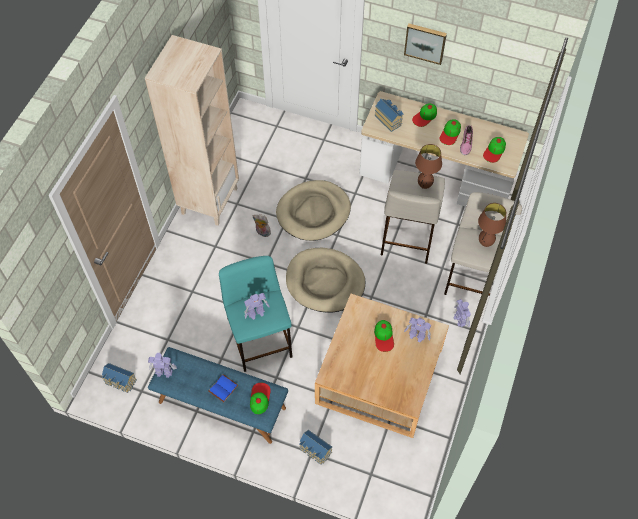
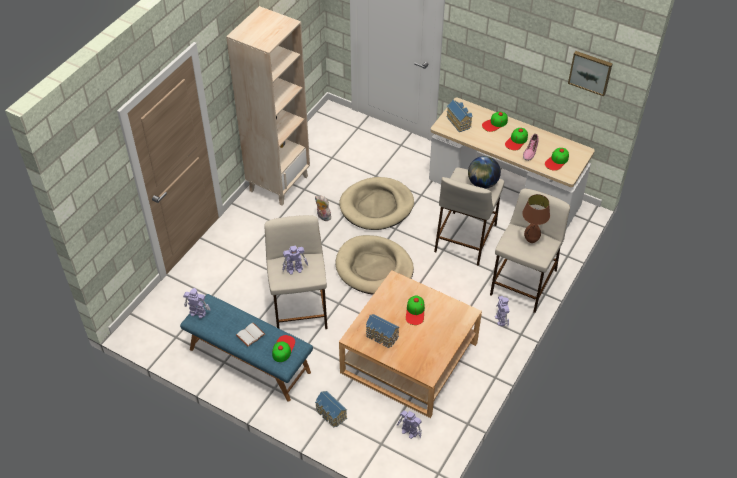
camera: 10 degrees right, 10 degrees down
toy house [102,363,137,393] -> toy house moved to [366,314,400,348]
blue book [209,374,238,402] -> white book [236,323,265,347]
turquoise stool [219,256,293,372] -> beige stool [264,215,328,329]
picture [404,24,447,65] -> picture moved to [568,51,613,96]
toy robot [404,318,431,342] -> toy robot moved to [397,410,422,439]
brown table lamp [415,144,442,189] -> globe [468,156,501,189]

